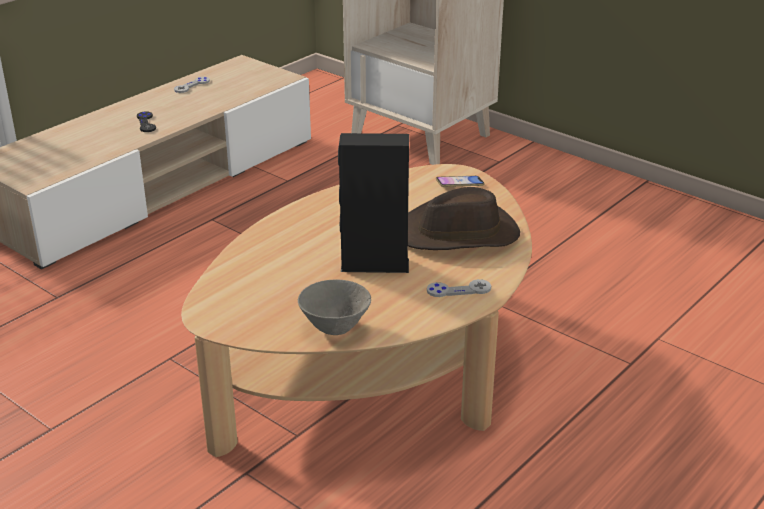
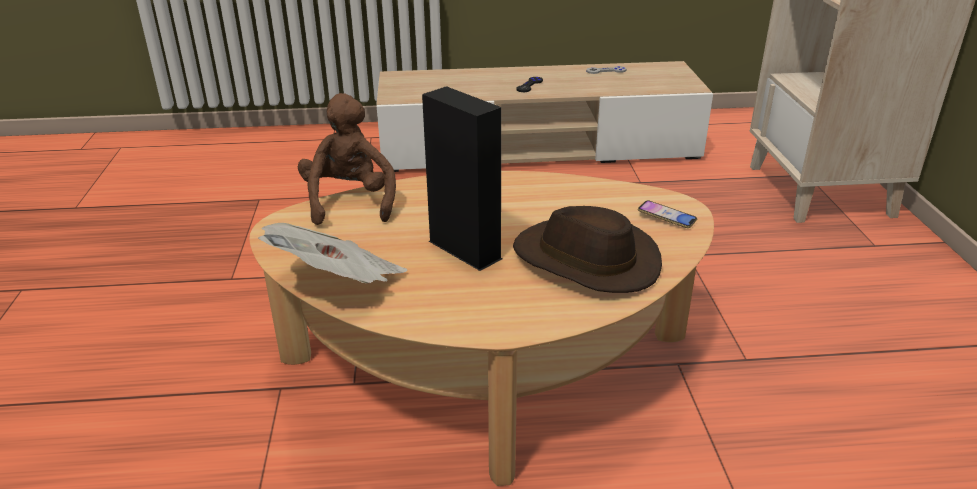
camera: 45 degrees right, 0 degrees up
grey bowl [298,280,371,335] -> newspaper [258,223,408,284]
grey game controller [427,279,491,297] -> none
none -> brown plush toy [298,93,396,225]

